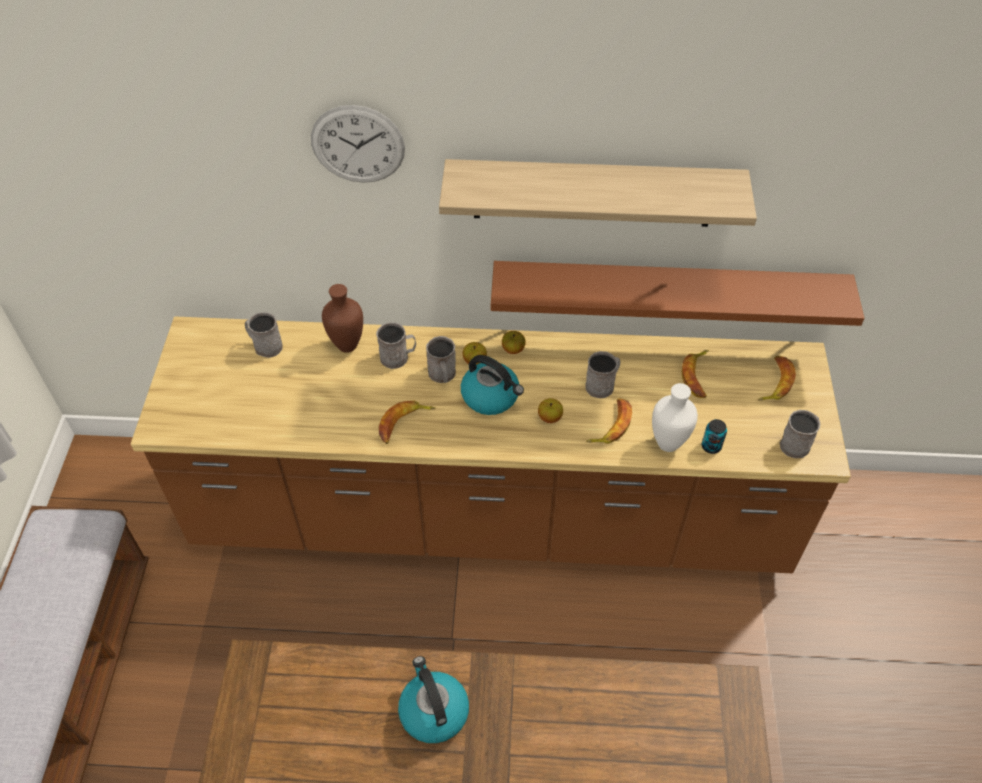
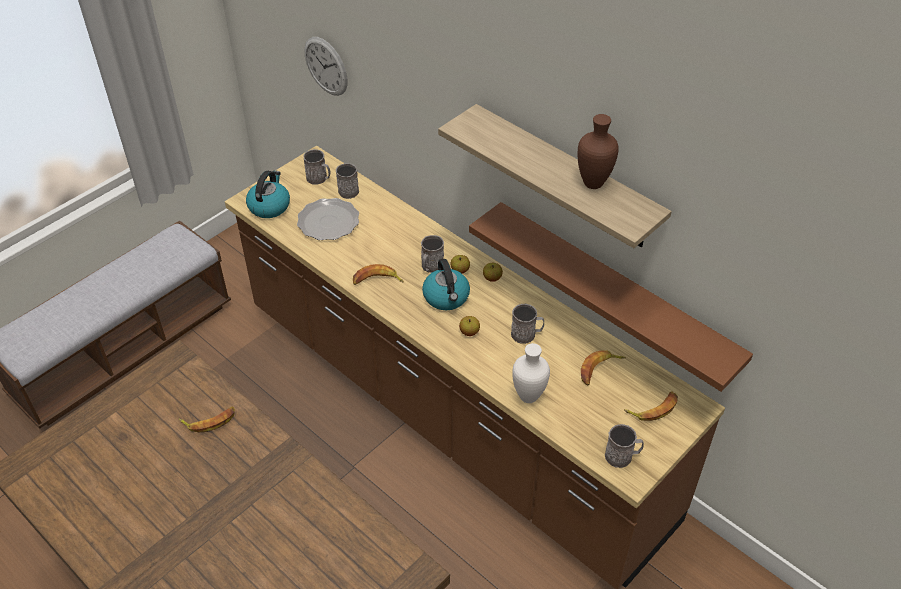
camera: 40 degrees right, 5 degrees down
wall clock [311,105,405,183] -> wall clock moved to [305,37,348,96]
brown vase [322,284,363,353] -> brown vase moved to [578,114,619,189]
grey mug [376,322,416,369] -> grey mug moved to [304,149,330,185]
kettle [398,656,469,743] -> kettle moved to [246,171,290,218]
banana [586,398,632,444] -> banana moved to [178,407,235,432]
can [702,419,727,454] -> none
none -> plate [297,198,359,240]

